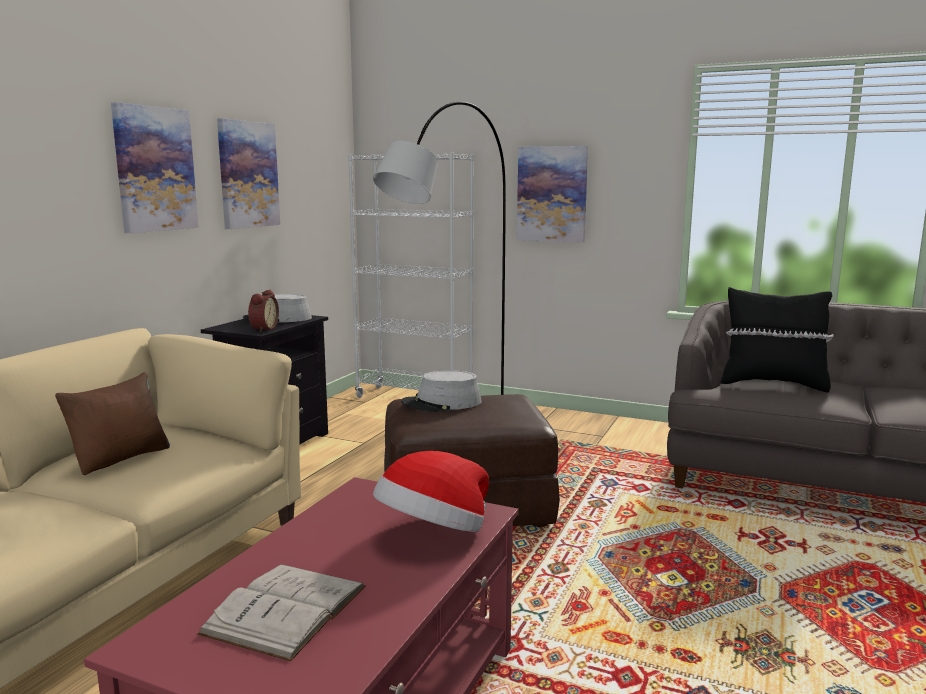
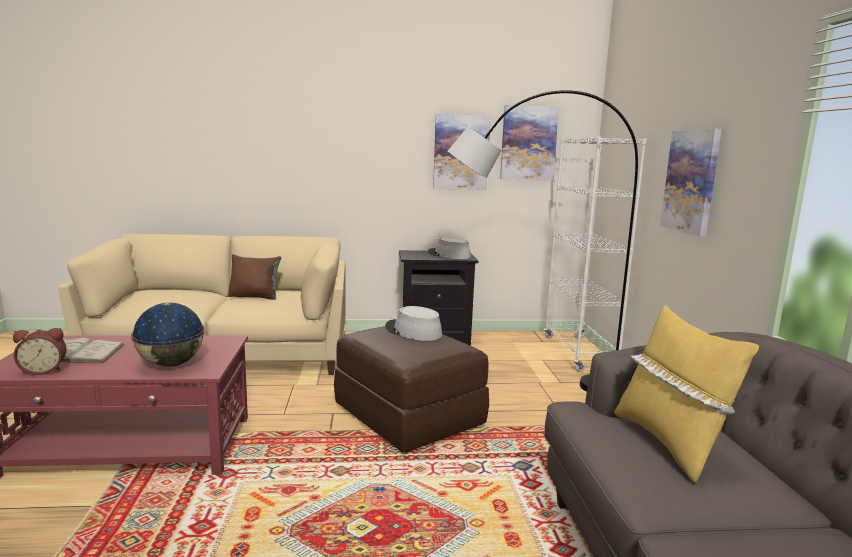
camera: 60 degrees right, 0 degrees up
picture [111,102,199,233] -> picture moved to [500,105,559,181]
alarm clock [248,290,279,332] -> alarm clock moved to [13,328,67,375]
hat [373,451,489,532] -> globe [131,303,205,367]
black pillow [721,287,834,392] -> yellow pillow [614,305,759,483]

